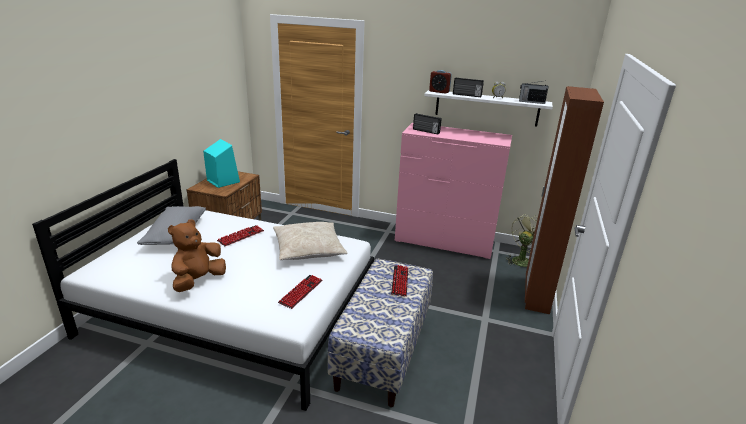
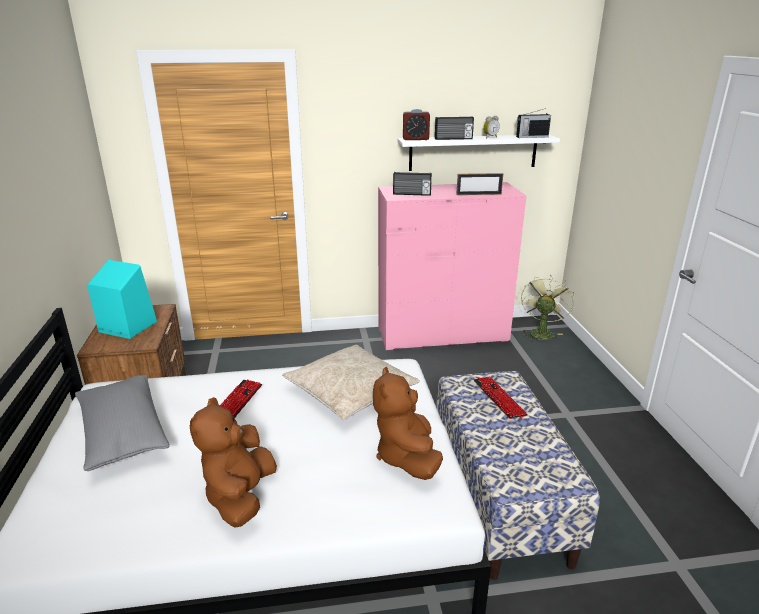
camera: 25 degrees left, 0 degrees up
keyboard [278,275,323,309] -> brown plush toy [373,367,443,480]
brown wardrobe [525,86,604,314] -> none
none -> picture frame [456,173,503,195]

